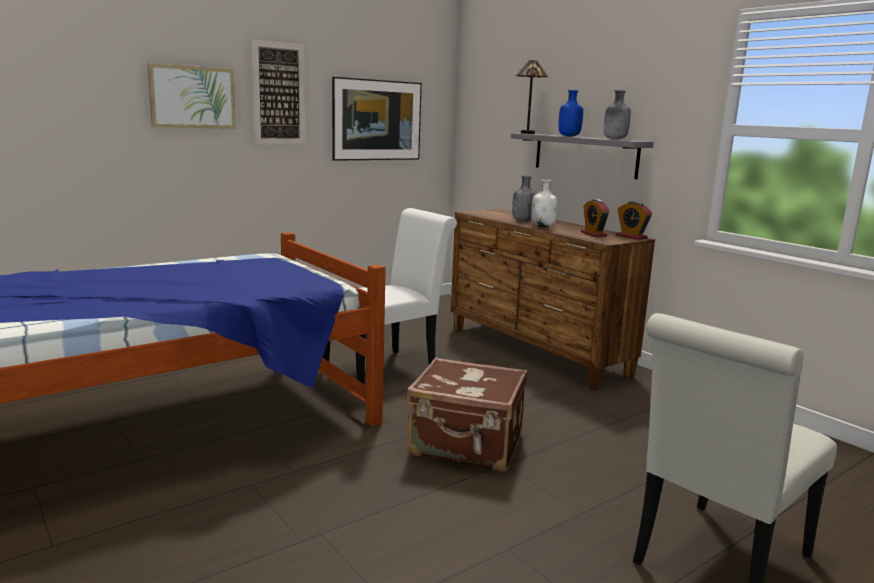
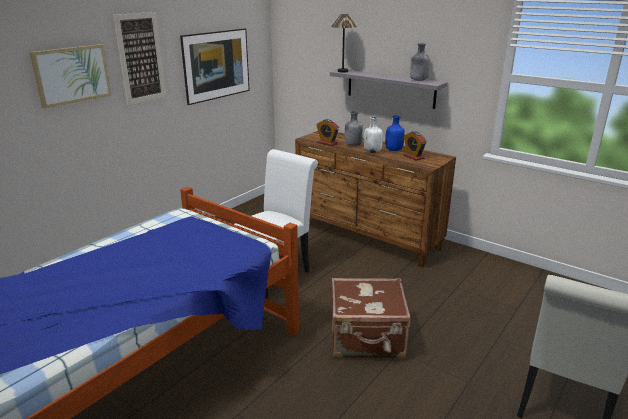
camera: 15 degrees left, 10 degrees up
blue bottle [558,90,583,136] -> blue bottle moved to [385,115,405,151]
alarm clock [616,201,652,240] -> alarm clock moved to [317,119,339,146]

